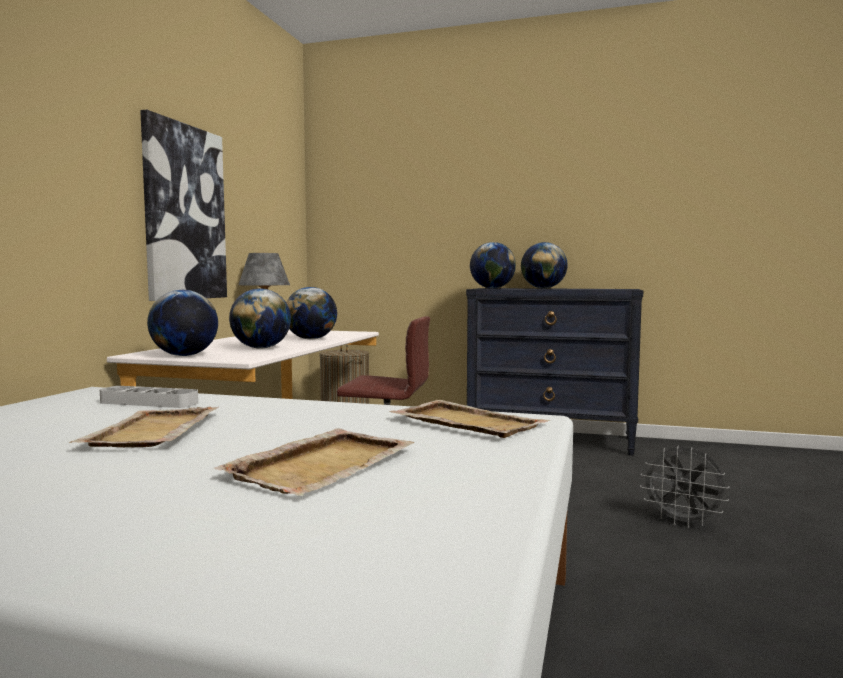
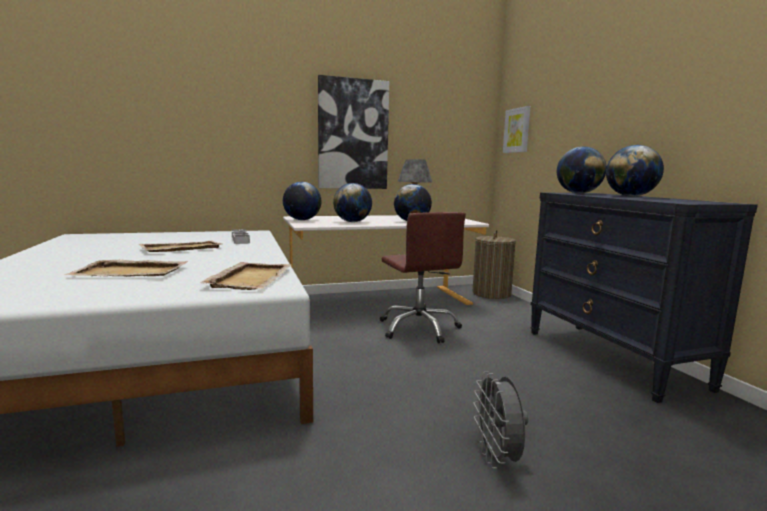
camera: 55 degrees right, 5 degrees up
none -> picture [503,106,531,153]

